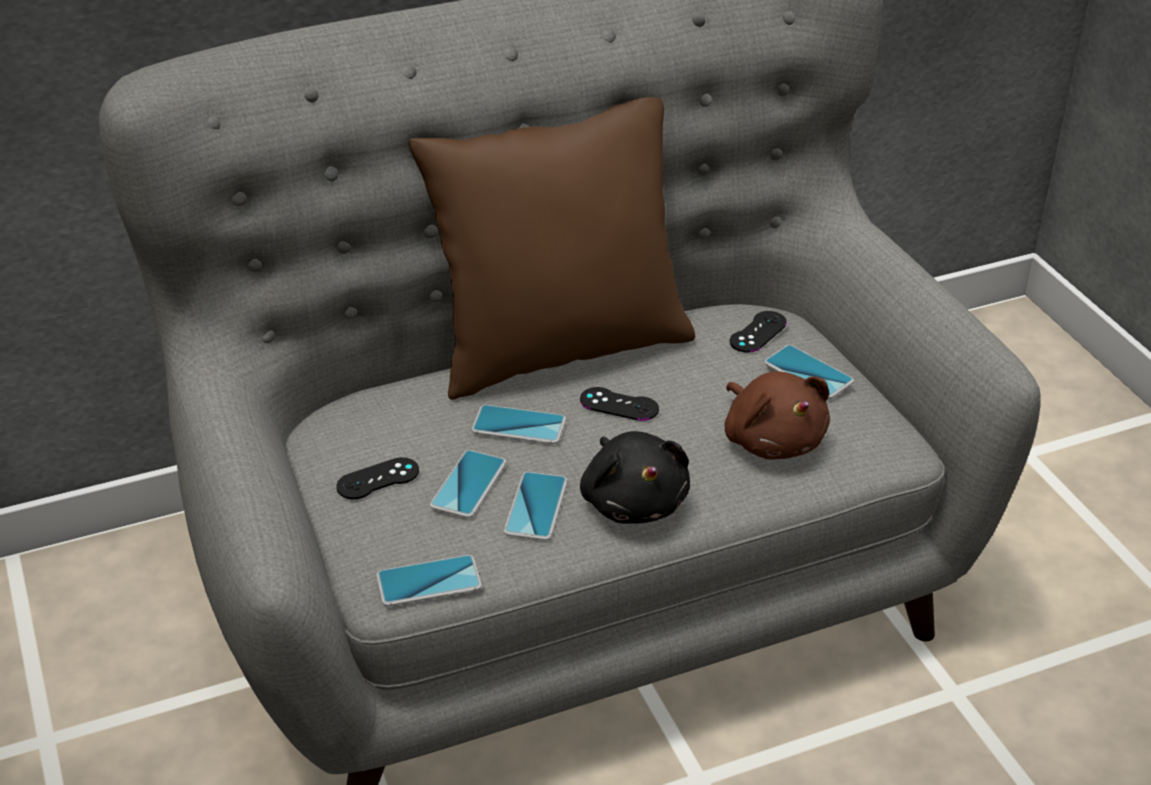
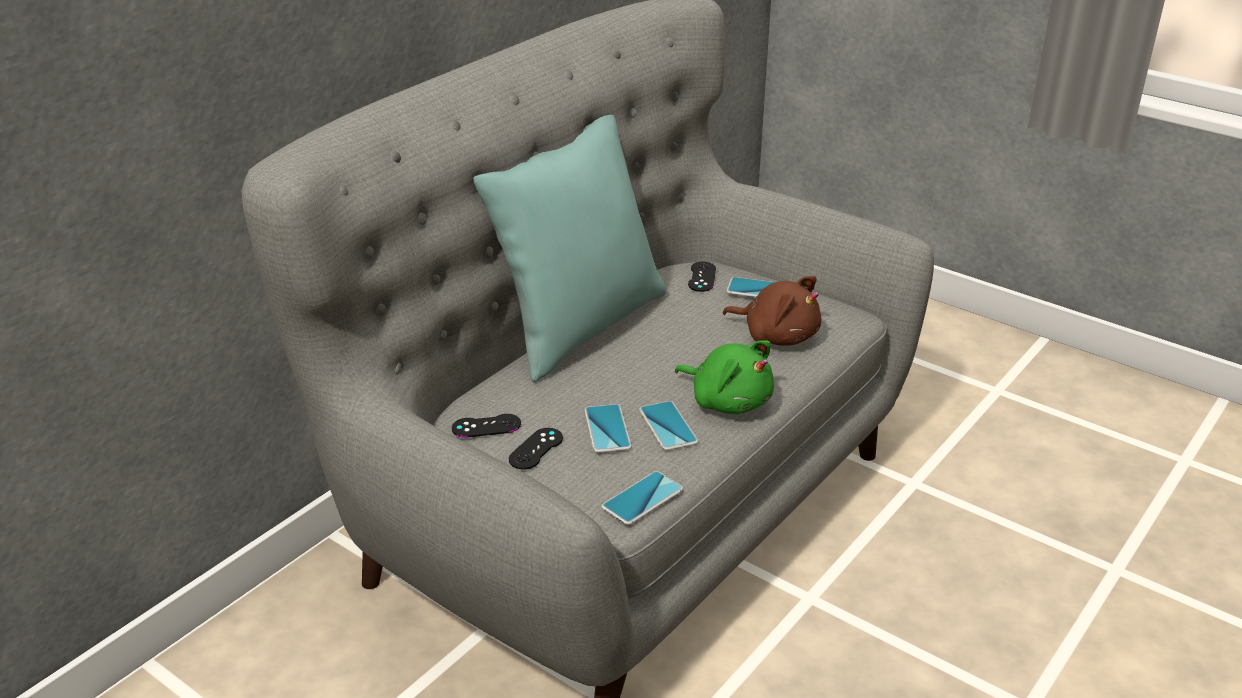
camera: 30 degrees left, 5 degrees down
brown pillow [409,97,695,400] -> turquoise pillow [473,115,666,382]
phone [472,405,566,444] -> none
black game controller [580,387,659,421] -> black game controller moved to [452,414,521,438]
black plush toy [580,431,690,524] -> green plush toy [675,340,774,414]

